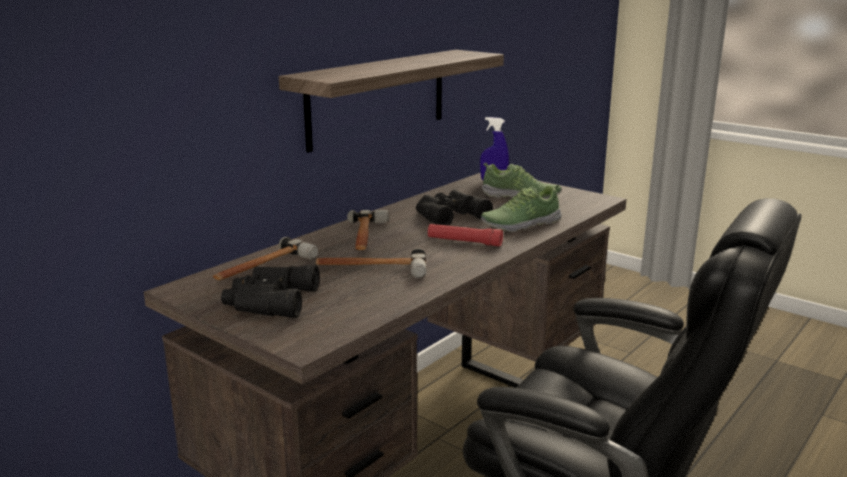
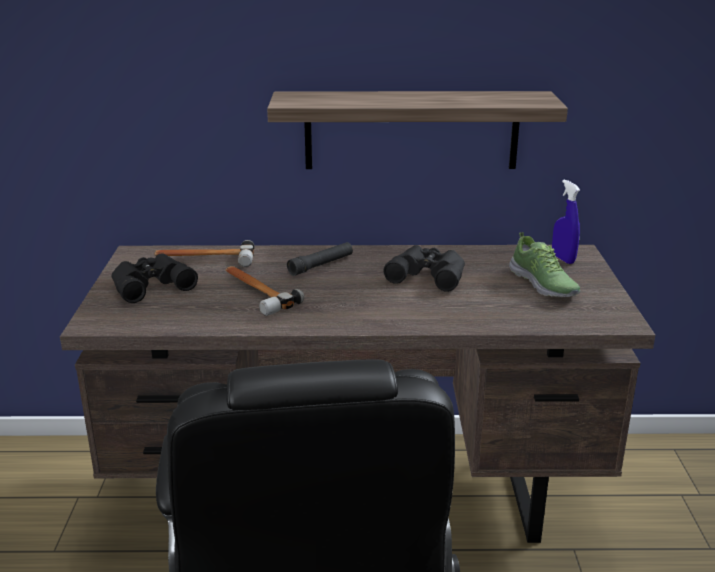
camera: 50 degrees right, 5 degrees up
hammer [347,210,389,250] -> black flashlight [287,242,353,276]
red flashlight [428,224,503,247] -> none
shoe [481,185,562,232] -> none

